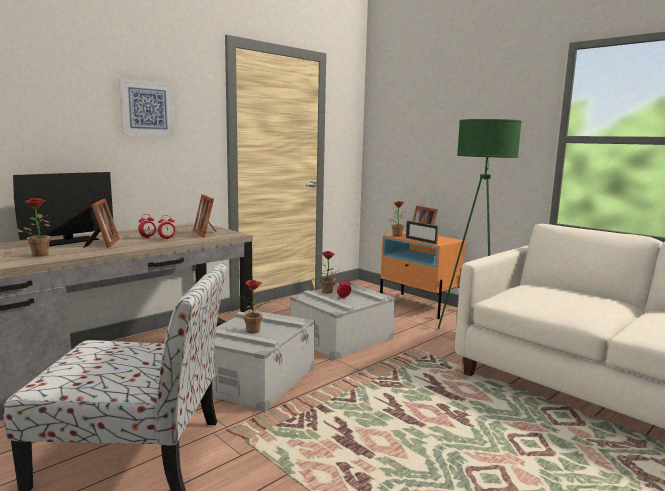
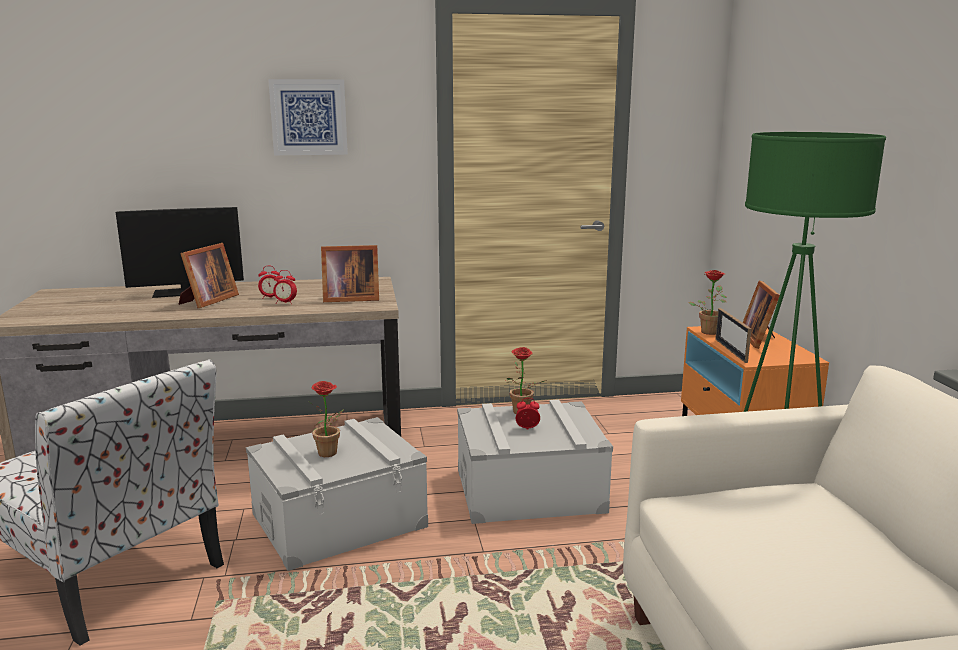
camera: 35 degrees right, 5 degrees up
potted plant [16,198,51,257] -> none
picture frame [193,194,216,238] -> picture frame turned 105 degrees counterclockwise [321,245,379,302]

